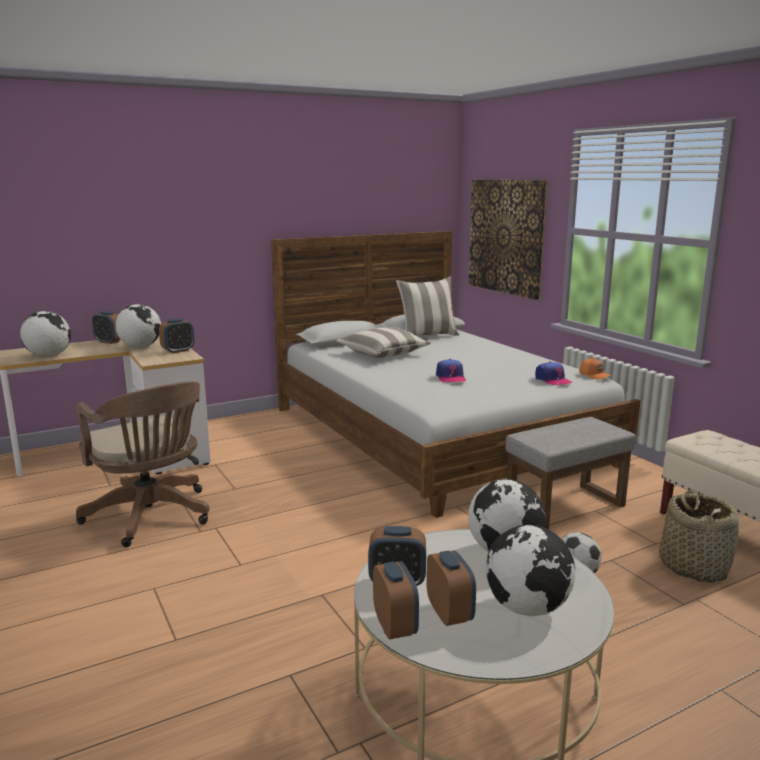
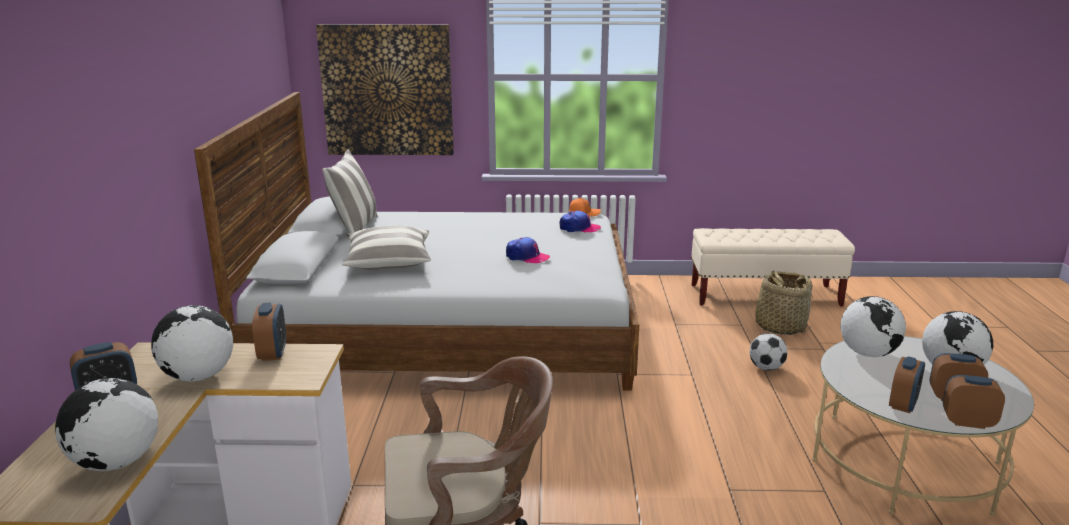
camera: 60 degrees left, 5 degrees up
grey ottoman [506,417,636,530] -> none

